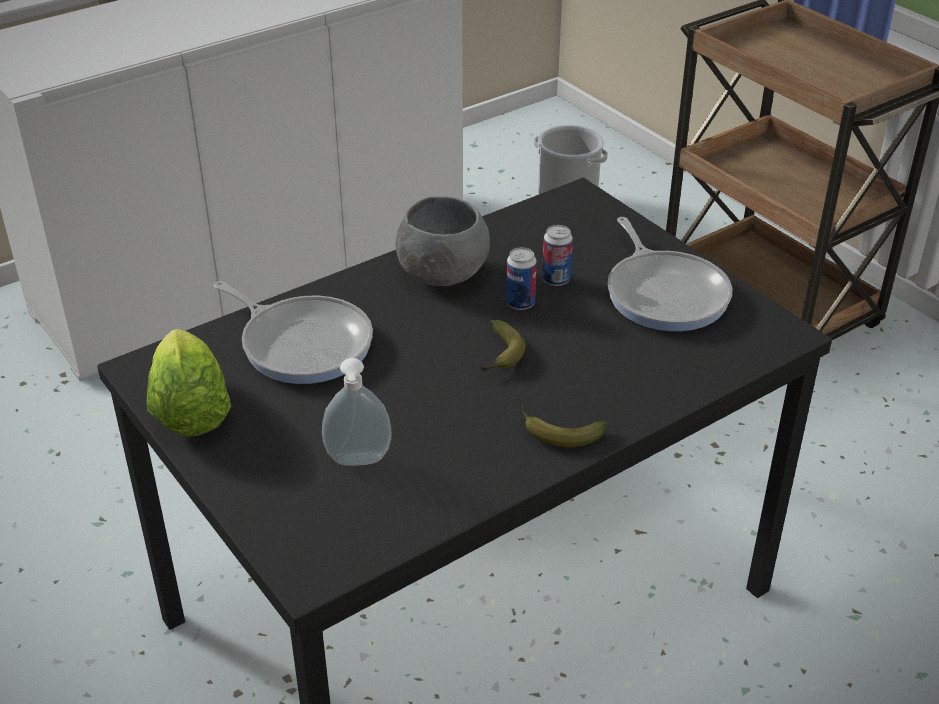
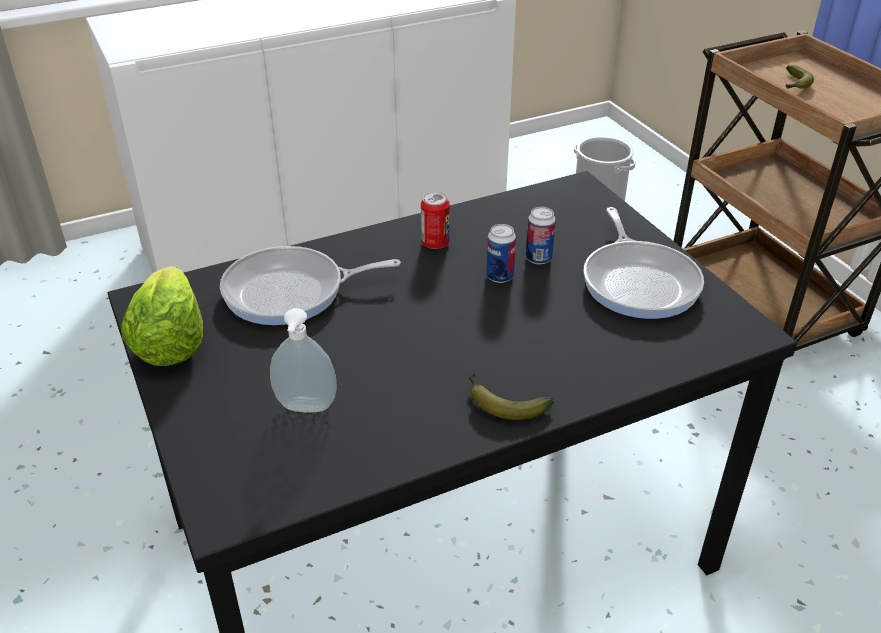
camera: 10 degrees right, 0 degrees up
frying pan [214,281,373,384] -> frying pan turned 120 degrees clockwise [220,246,401,325]
grey bowl [396,197,490,286] -> can [421,192,450,249]
banana [480,320,525,372] -> banana moved to [786,65,814,89]

